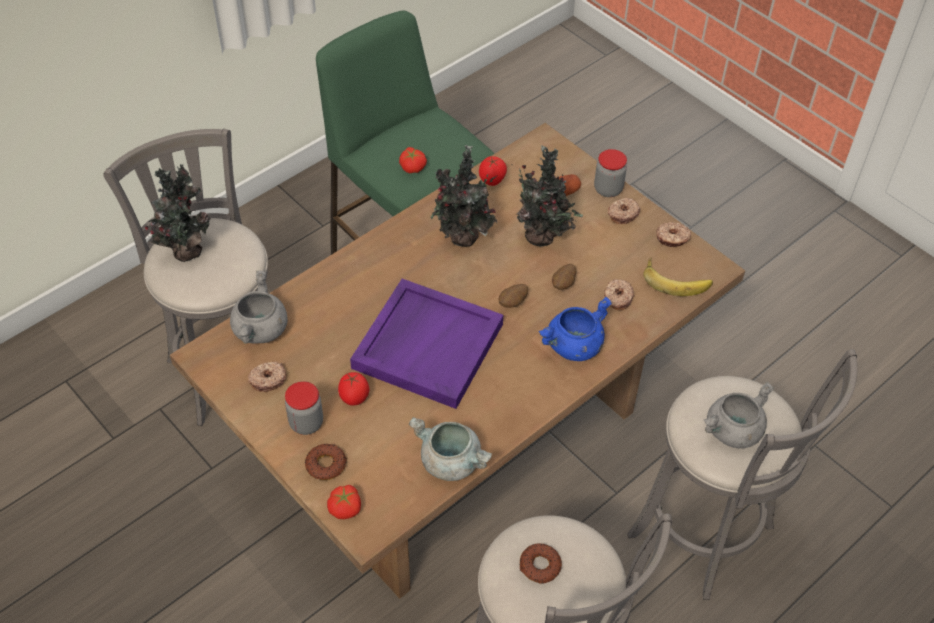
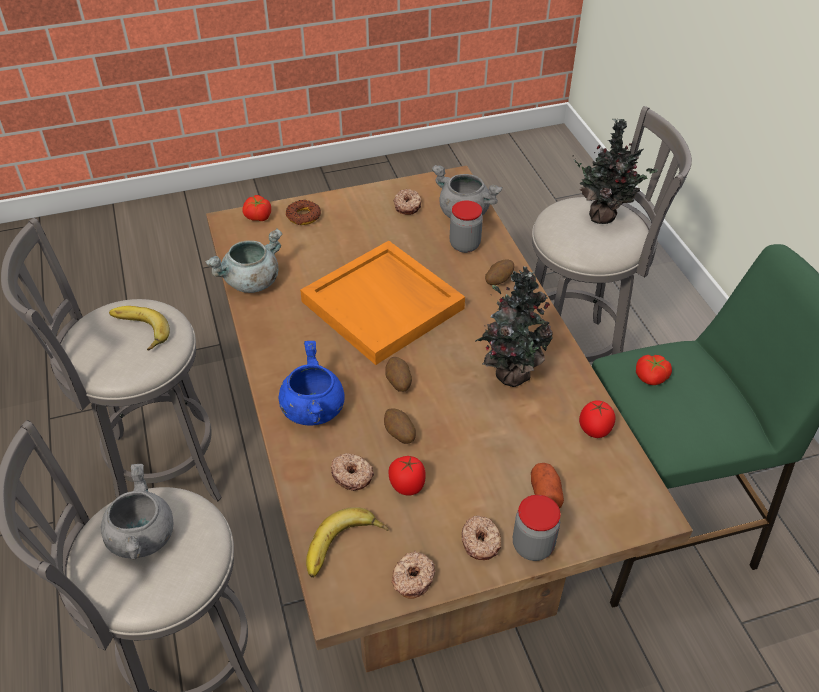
camera: 115 degrees right, 5 degrees down
jar [285,381,323,435] -> jar moved to [450,200,483,253]
tomato [338,372,369,406] -> tomato moved to [388,456,426,495]
purple tray [350,279,503,409] -> orange tray [300,241,465,365]
potted plant [517,145,583,247] -> none
donut [519,543,562,584] -> banana [109,306,170,351]
none -> potato [485,259,514,285]

